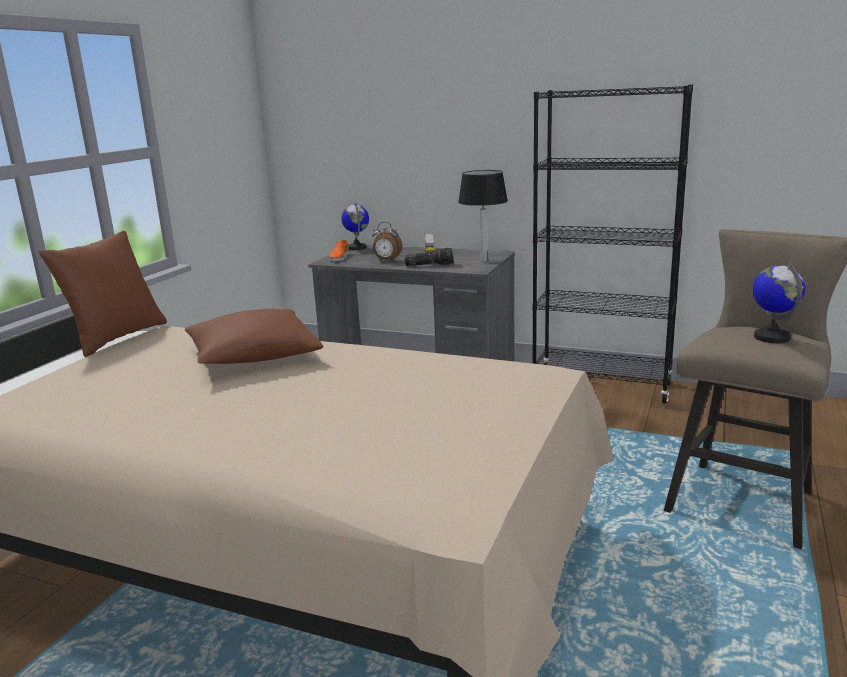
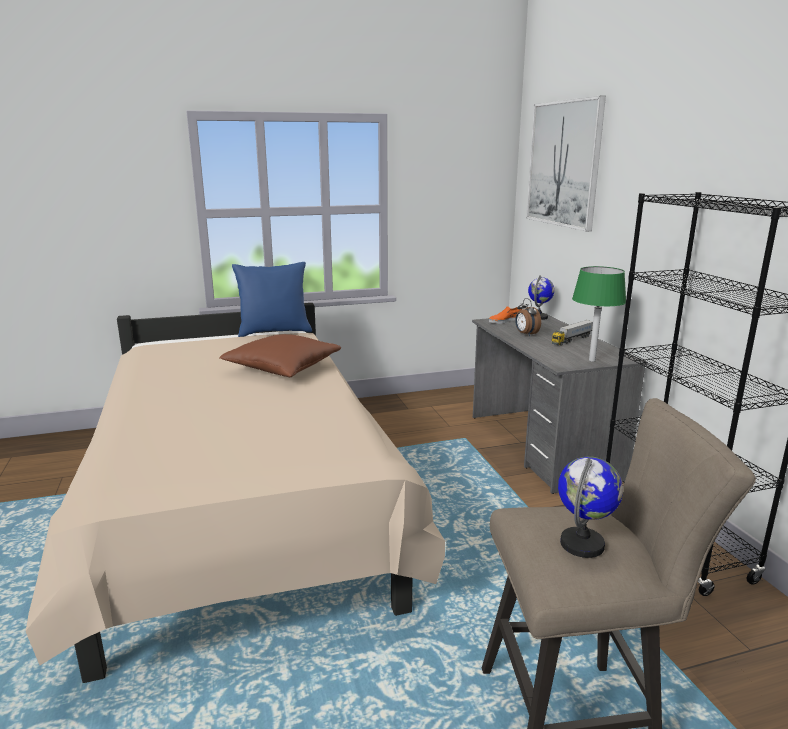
camera: 50 degrees right, 0 degrees up
brown pillow [39,231,167,357] -> blue pillow [232,262,312,337]
flashlight [405,248,454,267] -> none
black table lamp [458,170,508,262] -> green table lamp [572,266,626,362]
none -> picture [526,96,606,231]

